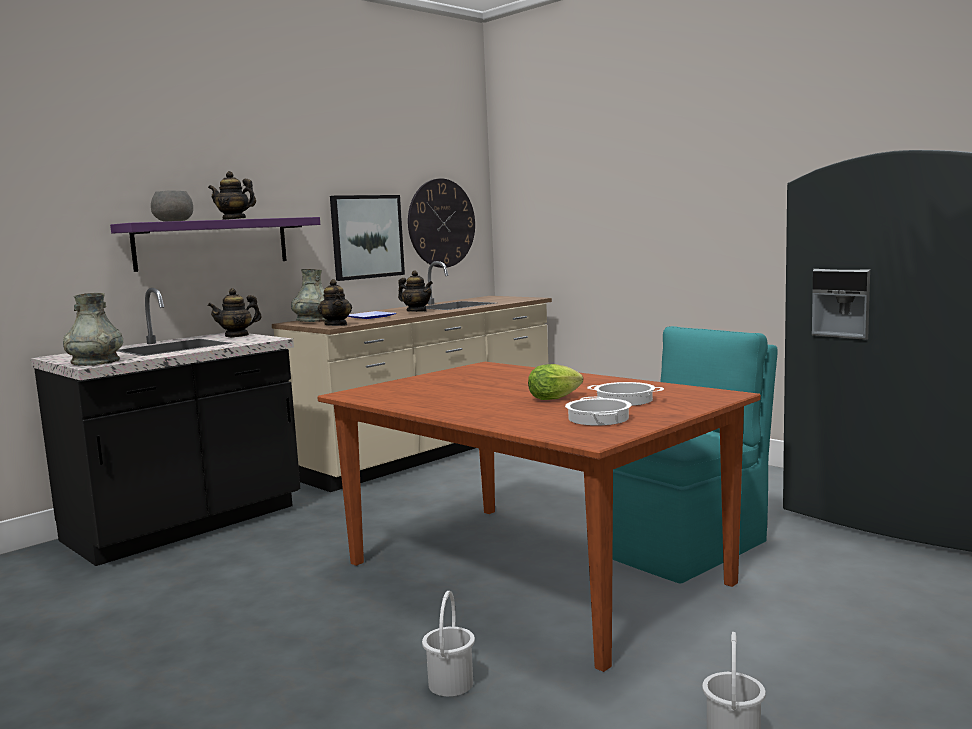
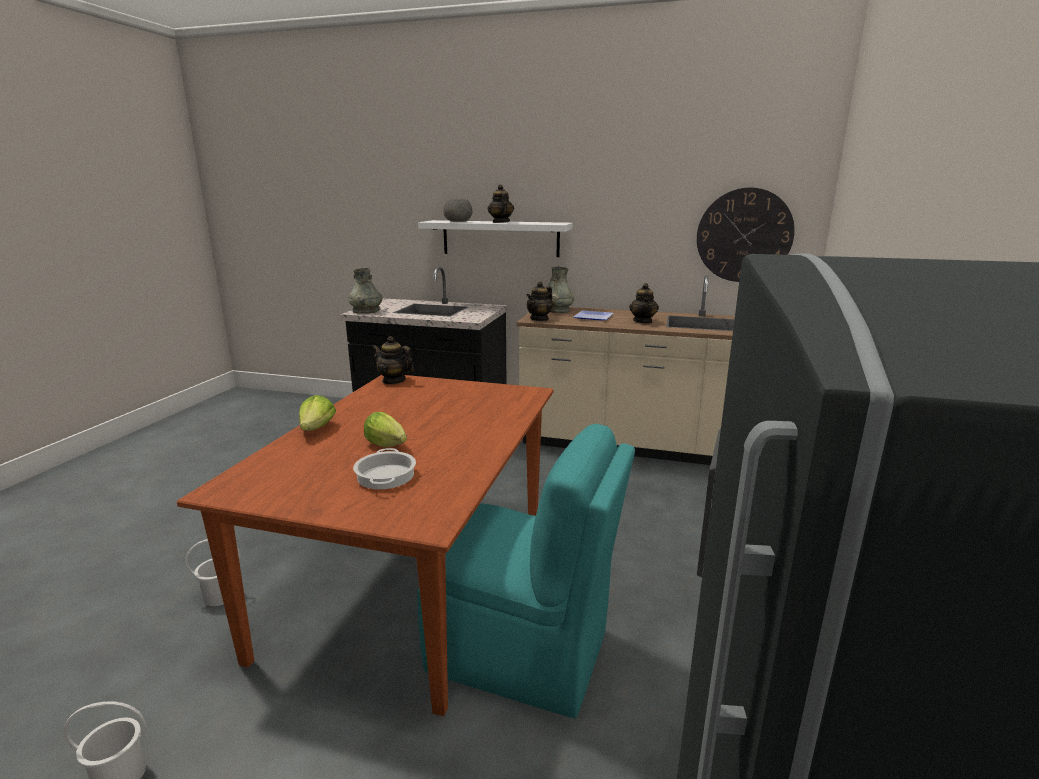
camera: 60 degrees right, 10 degrees up
purple shelf [110,217,320,272] -> white shelf [418,220,573,257]
teapot [208,288,261,337] -> teapot moved to [372,336,414,384]
picture [330,195,405,281] -> none
cooking pot [565,397,632,426] -> none
none -> lettuce [299,395,336,431]

